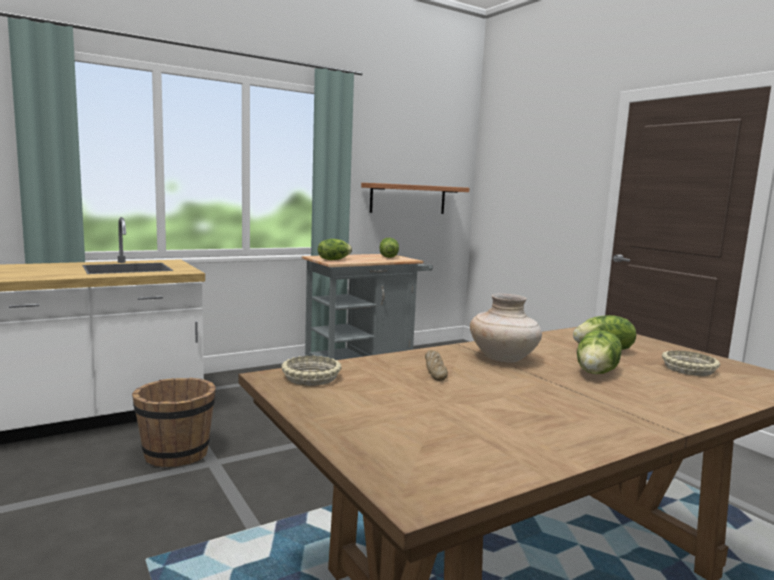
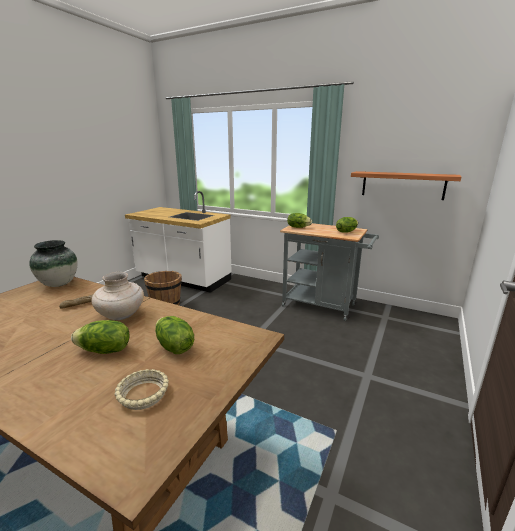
camera: 60 degrees right, 10 degrees up
beige bowl [281,356,342,386] -> vase [29,240,78,287]

